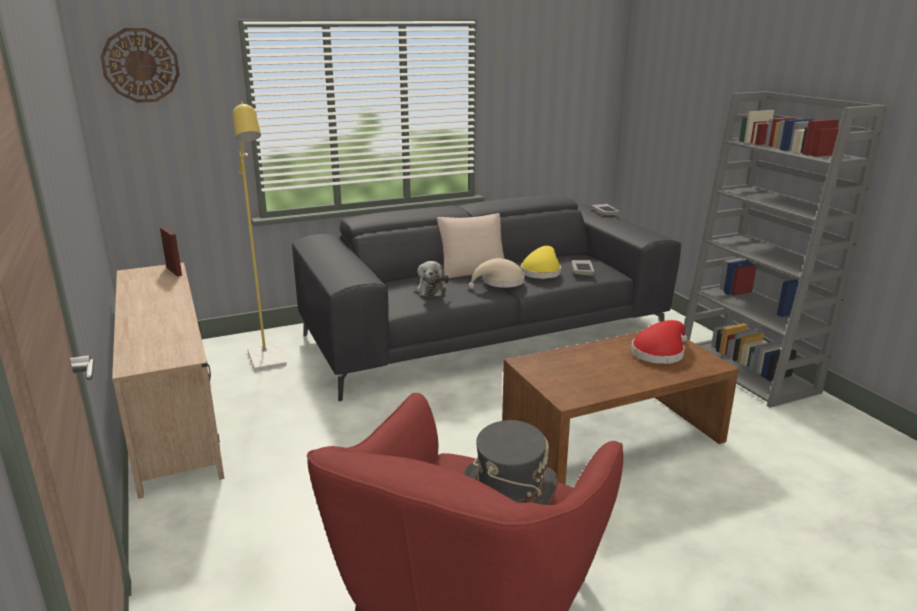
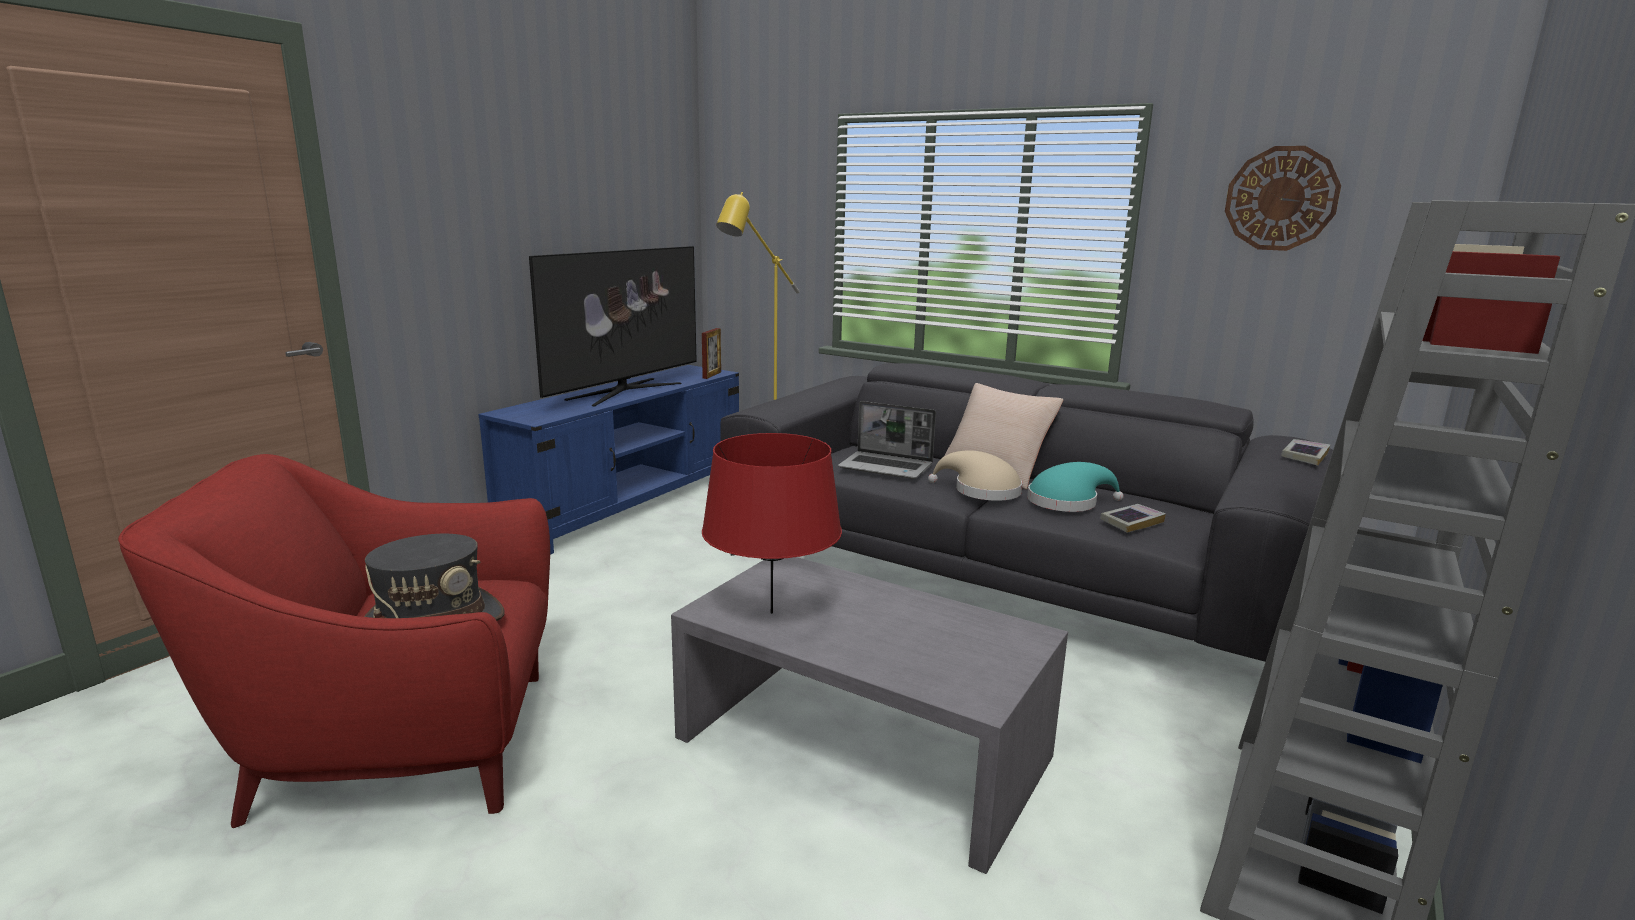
camera: 55 degrees right, 5 degrees down
wall clock [100,28,180,103] -> wall clock moved to [1225,146,1341,251]
beige tv stand [112,262,224,499] -> blue tv stand [478,365,739,555]
plush toy [415,261,449,297] -> laptop [838,401,936,479]
brown coffee table [502,332,739,484] -> grey coffee table [671,557,1068,874]
yellow hat [521,246,561,279] -> turquoise hat [1027,462,1124,512]
red hat [631,320,687,364] -> none
none -> television [529,246,697,406]
none -> red table lamp [702,433,842,614]

